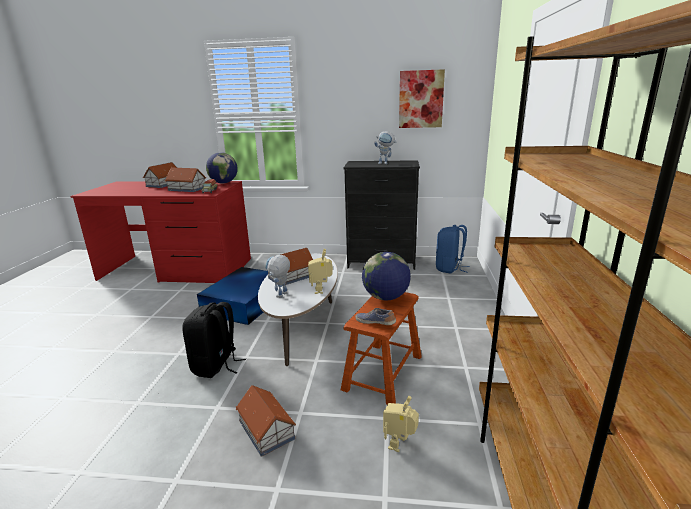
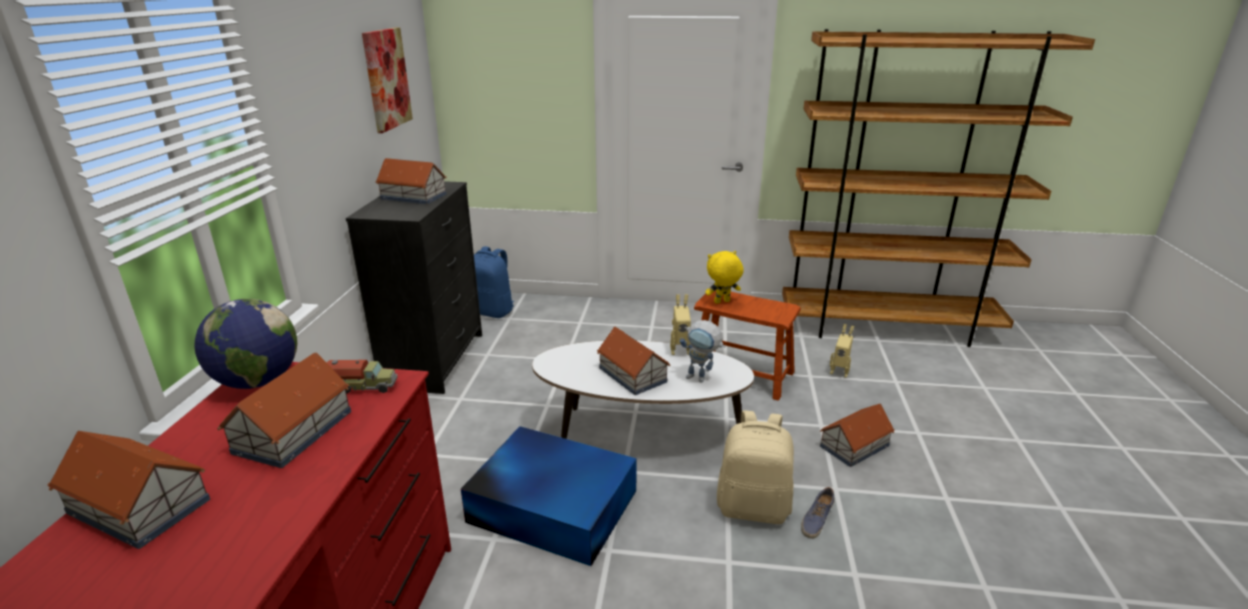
camera: 90 degrees left, 5 degrees up
black backpack [182,302,246,378] -> beige backpack [717,410,794,524]
shoe [355,308,396,325] -> shoe moved to [801,487,834,539]
globe [362,252,411,301] -> yellow plush toy [705,251,743,304]
toy robot [374,131,397,164] -> toy house [375,158,447,204]

